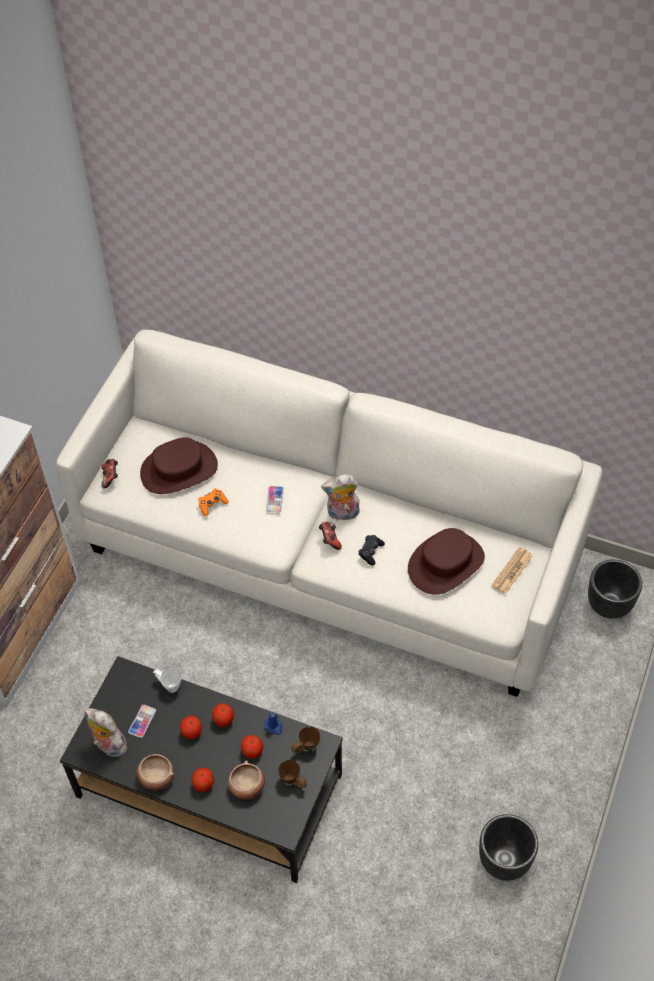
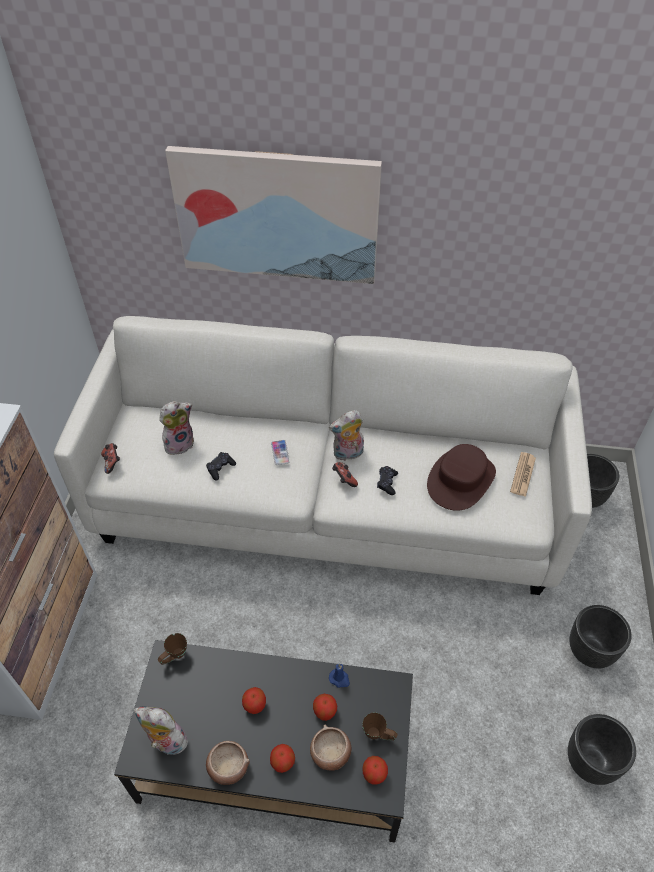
camera: 15 degrees left, 5 degrees down
phone [128,705,156,738] -> none
brown hat [140,437,218,494] -> plush toy [159,401,194,455]
white mug [153,669,182,693] -> none
orange game controller [198,488,229,516] -> black game controller [206,452,236,481]
apple [212,703,234,727] -> apple moved to [362,756,388,785]
brown mug [291,727,320,753] -> brown mug moved to [158,633,187,665]
none -> picture [165,146,382,284]
none -> black planter [569,605,632,668]

